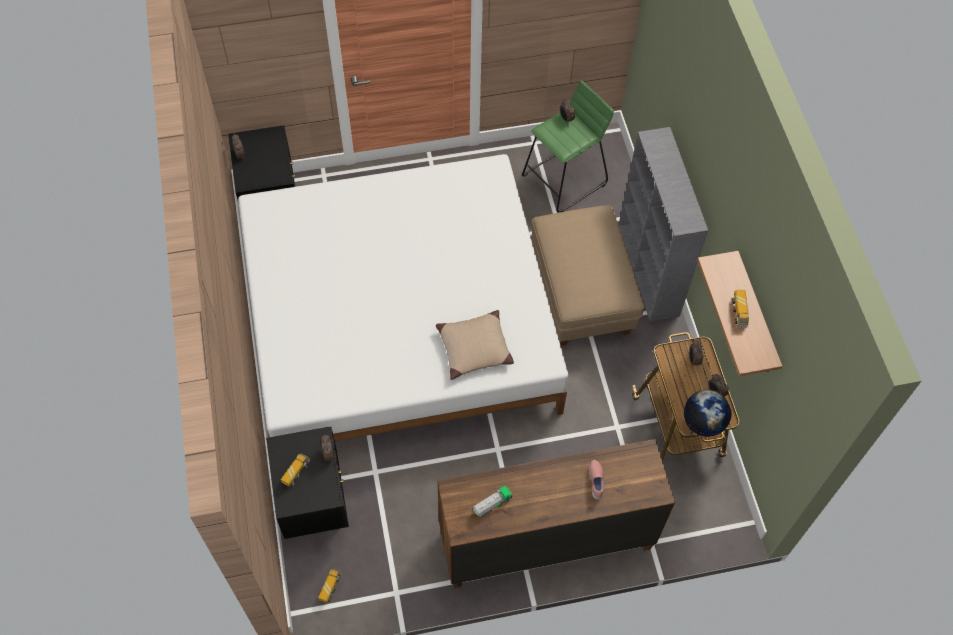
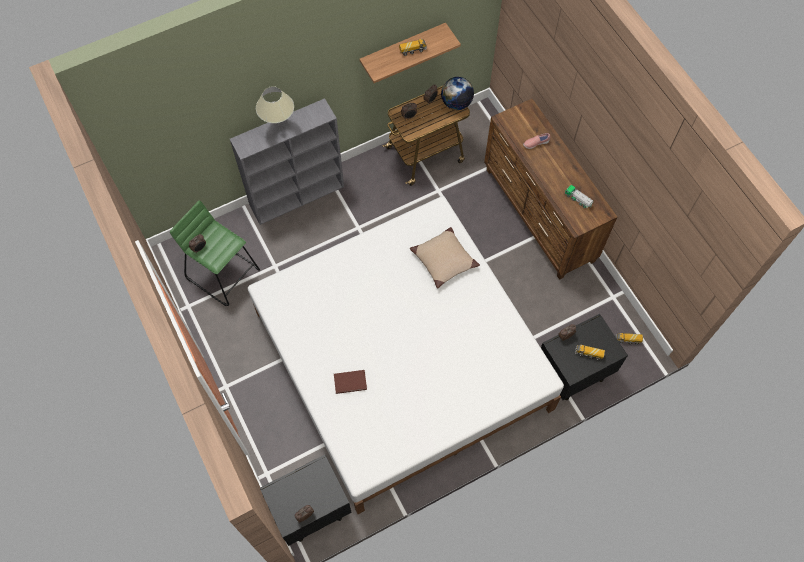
camera: 105 degrees left, 5 degrees up
beige ottoman [531,205,644,346] -> none
none -> beige table lamp [256,86,294,130]
none -> brown book [334,370,367,394]

